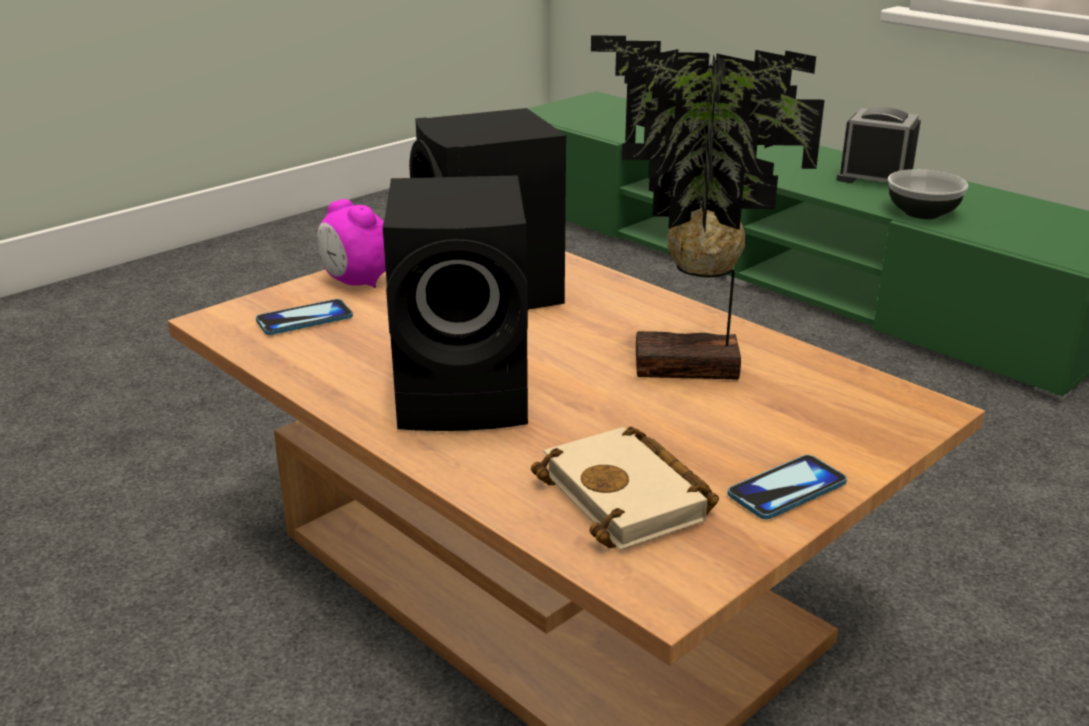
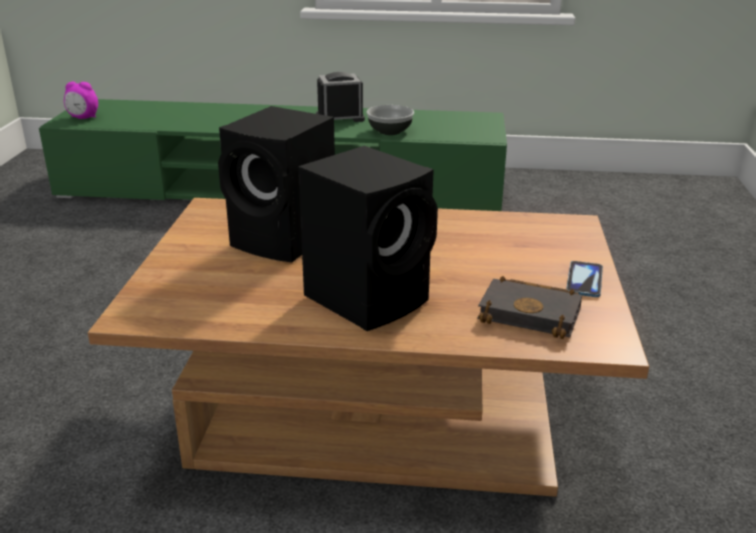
camera: 40 degrees left, 0 degrees up
phone [256,299,353,335] -> none
alarm clock [317,199,386,288] -> alarm clock moved to [64,82,98,119]
beige book [531,427,719,550] -> black book [477,276,582,339]
potted plant [591,35,825,380] -> none

